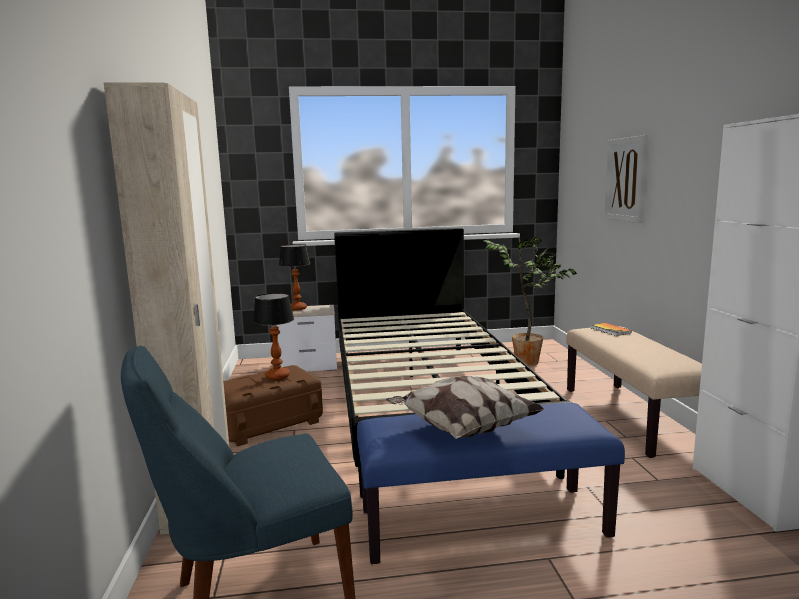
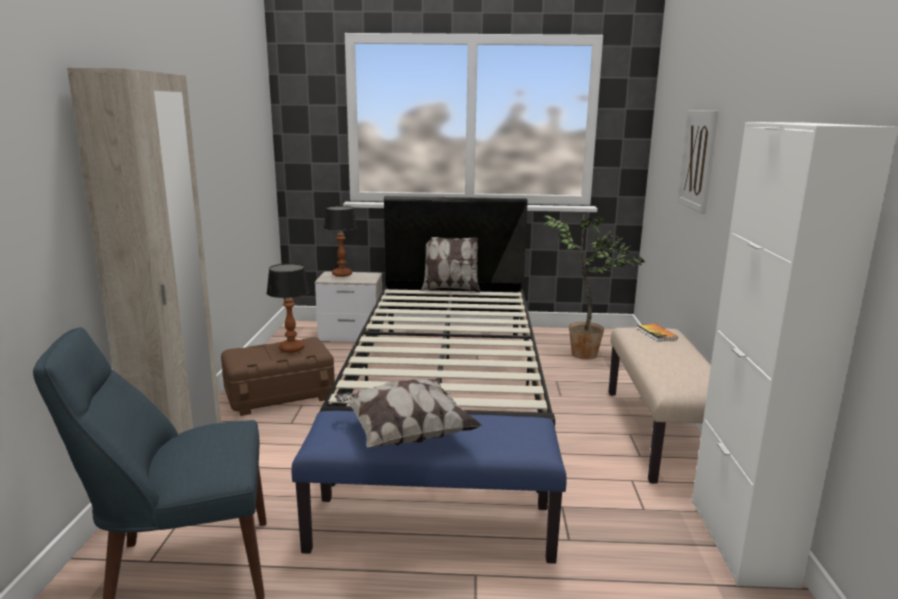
camera: 10 degrees right, 5 degrees up
none -> pillow [421,237,480,293]

